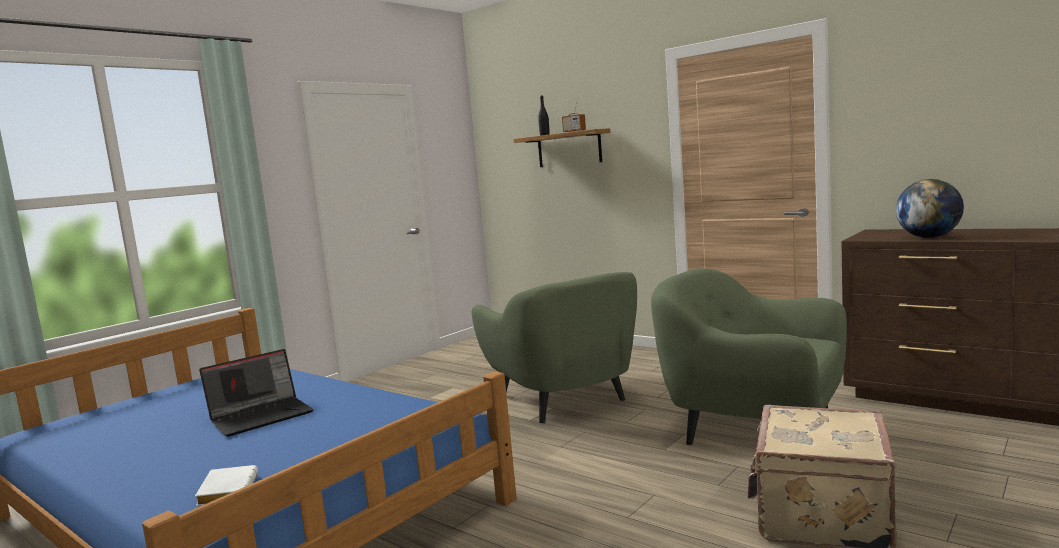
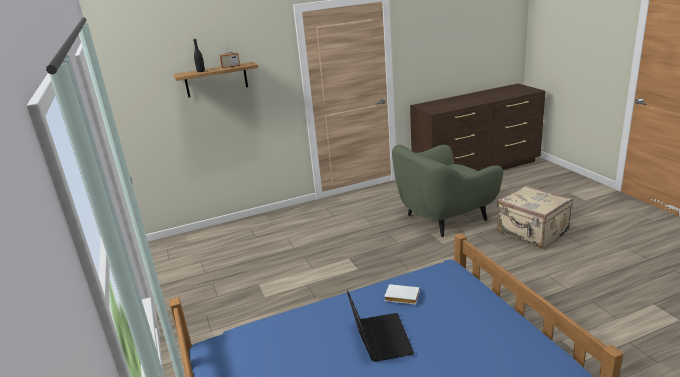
camera: 60 degrees left, 15 degrees up
white book [195,465,258,506] -> white book moved to [384,284,420,305]
green armchair [471,272,637,423] -> none
globe [896,179,964,238] -> none

